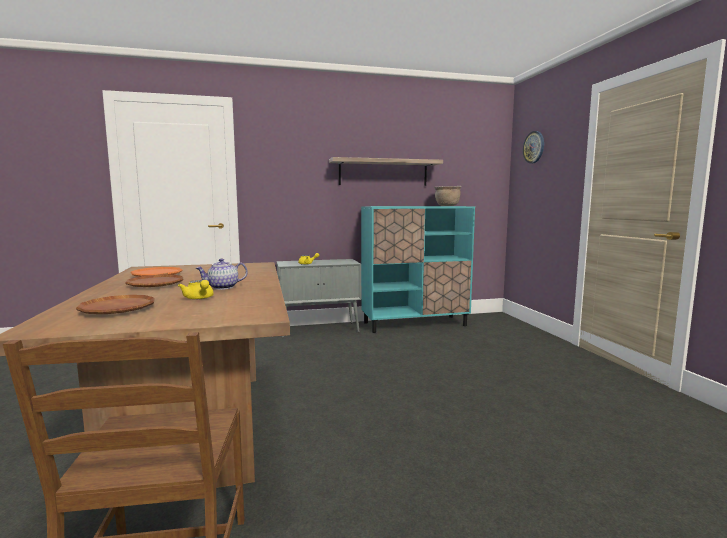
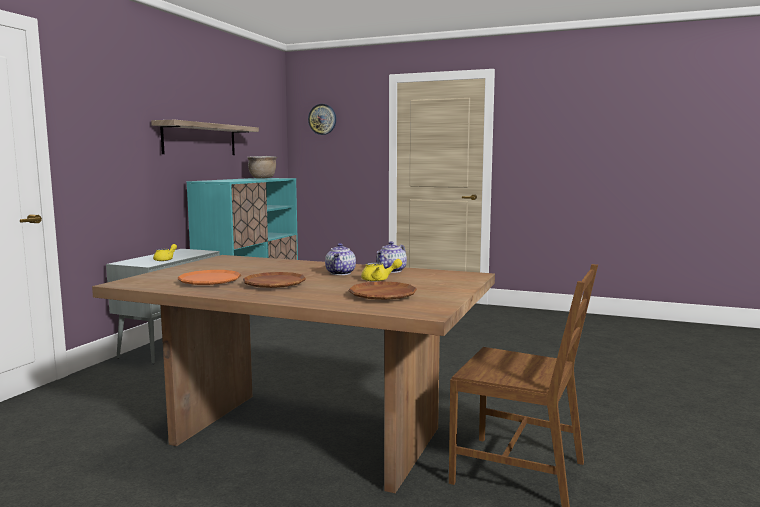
camera: 55 degrees left, 0 degrees up
none -> teapot [377,241,407,273]

